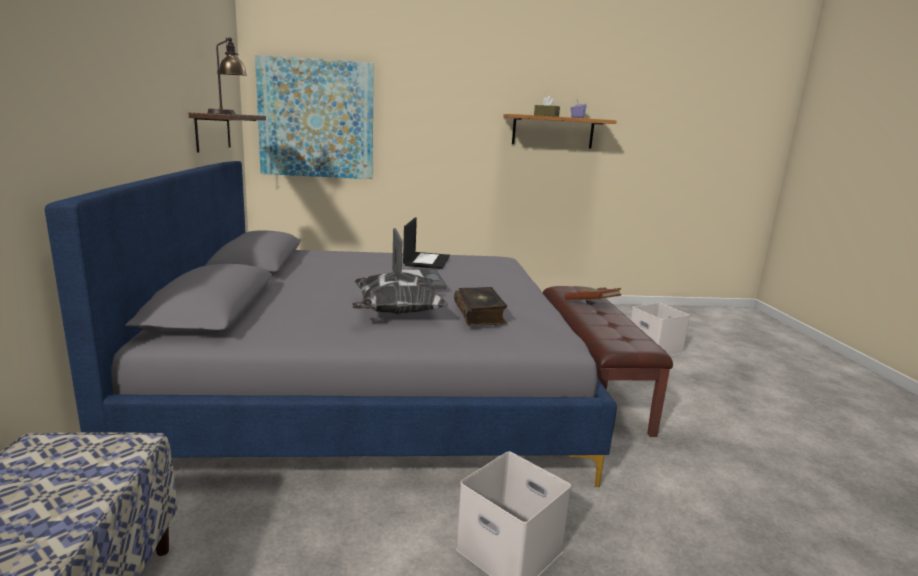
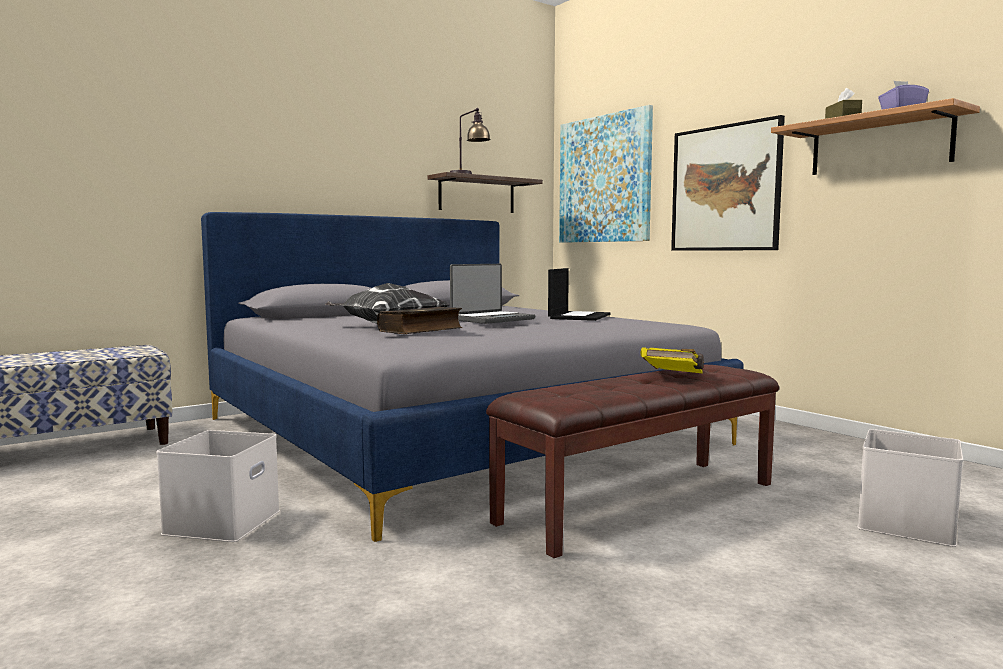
camera: 60 degrees right, 10 degrees down
laptop [403,218,450,269] -> laptop turned 45 degrees counterclockwise [548,268,611,321]
brown book [564,288,621,300] -> yellow book [641,347,704,373]
none -> picture [671,115,785,251]

